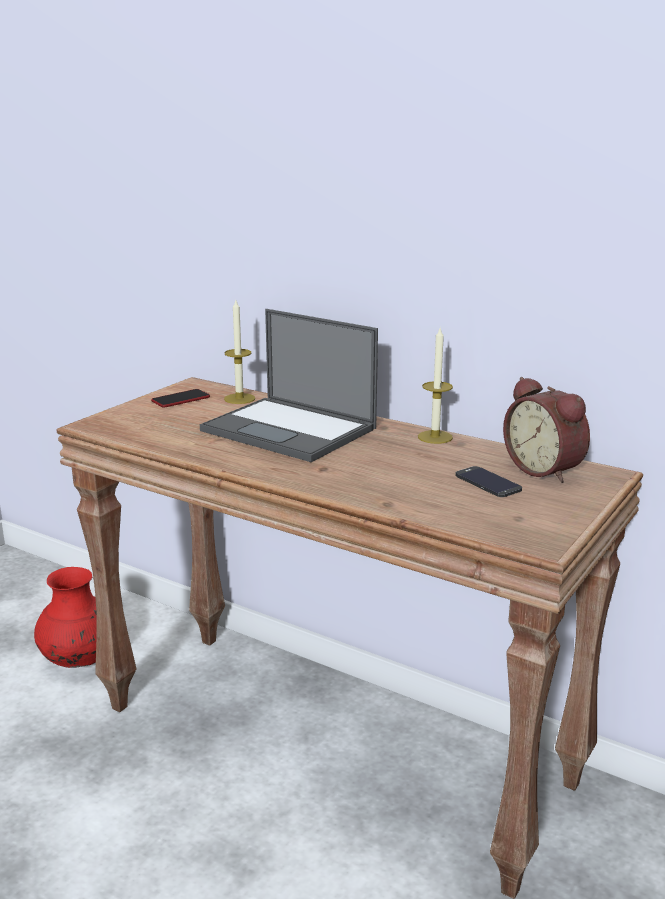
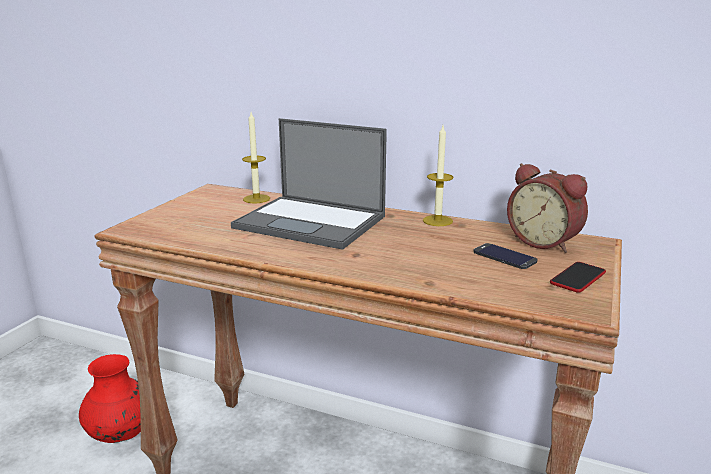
camera: 10 degrees left, 0 degrees up
phone [151,389,210,407] -> phone moved to [550,262,606,293]

